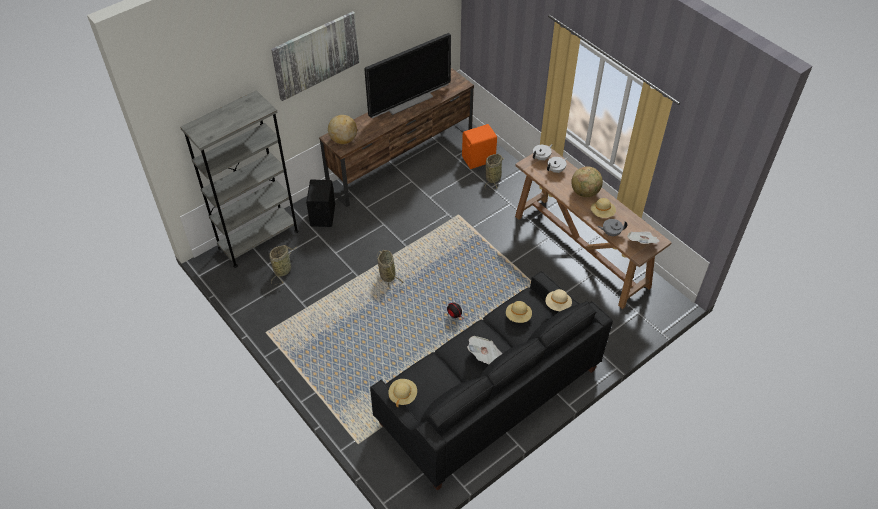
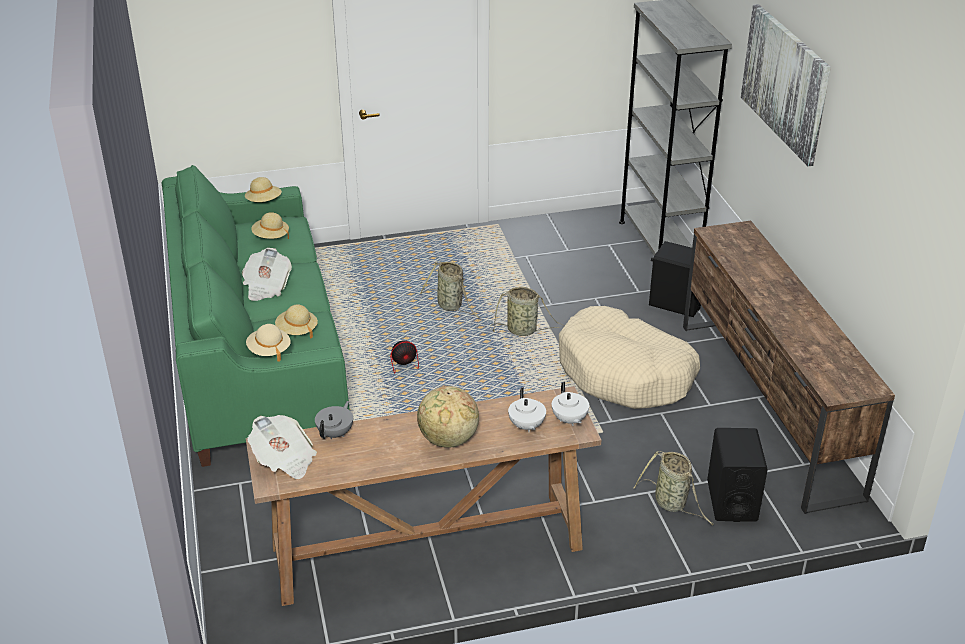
camera: 115 degrees right, 15 degrees down
basket [269,245,297,284] -> basket moved to [420,261,481,318]
globe [328,115,357,144] -> none
television [364,33,451,118] -> none
black sofa [370,271,613,491] -> green sofa [162,165,350,467]
orange speaker [462,124,497,169] -> black speaker [707,428,768,522]
beige hat [591,198,616,218] -> beige hat moved to [251,212,289,239]
none -> beige dog bed [559,306,700,409]

